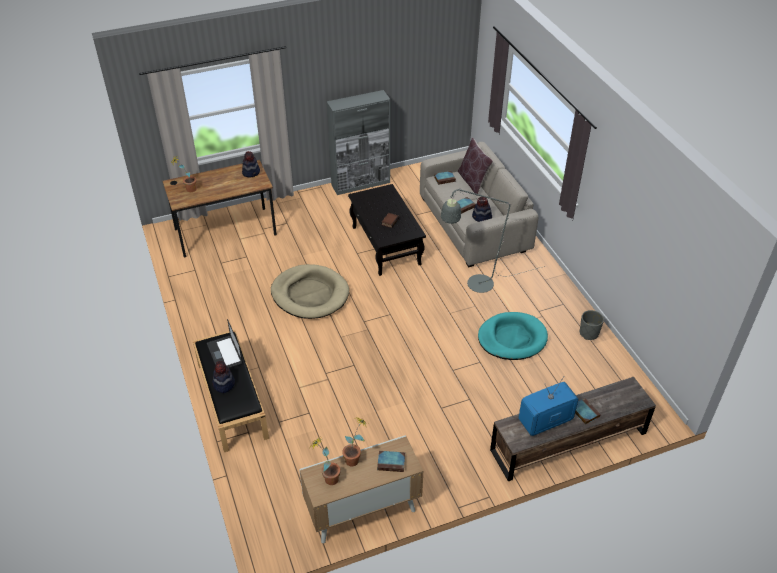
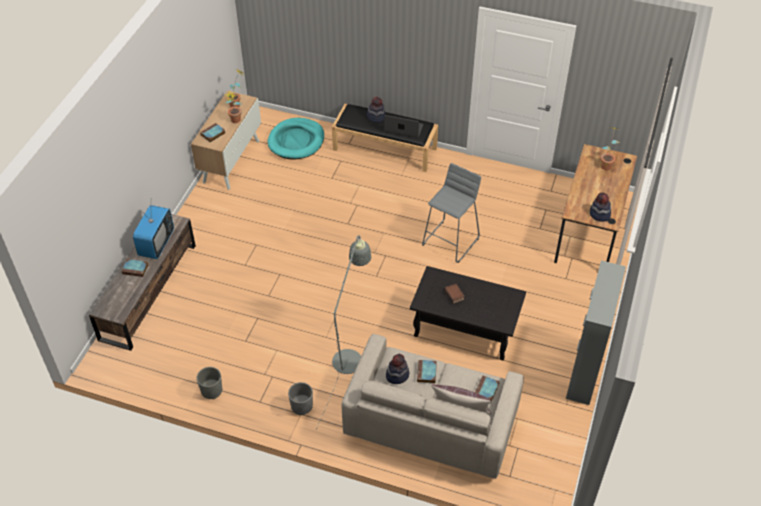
camera: 130 degrees right, 5 degrees up
beige dog bed [271,264,349,319] -> grey stool [422,163,481,263]
turquoise dog bed [478,312,548,360] -> turquoise dog bed moved to [268,118,324,159]
none -> grey planter [288,382,313,415]

